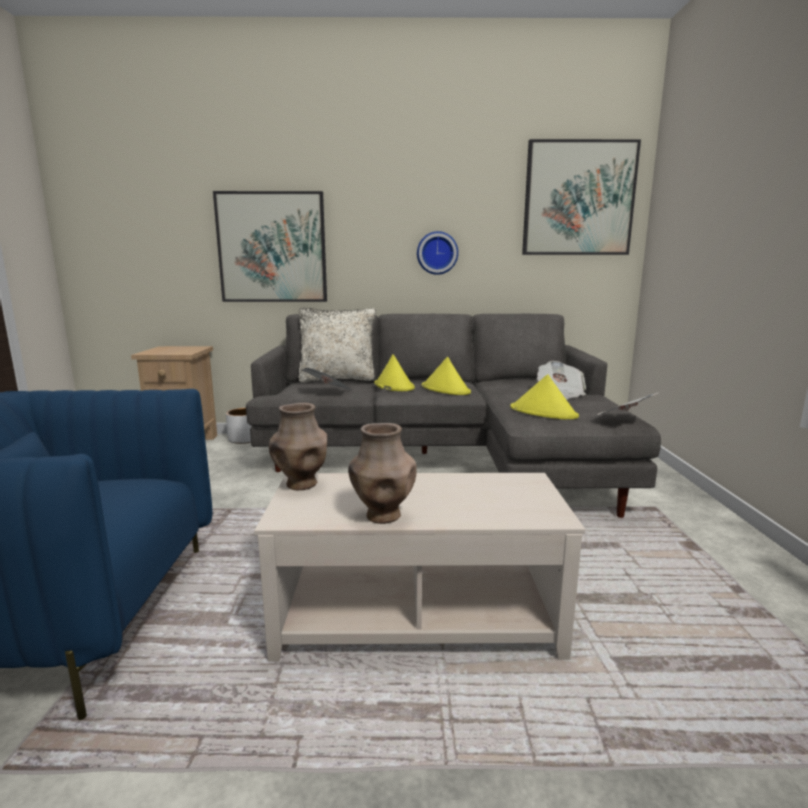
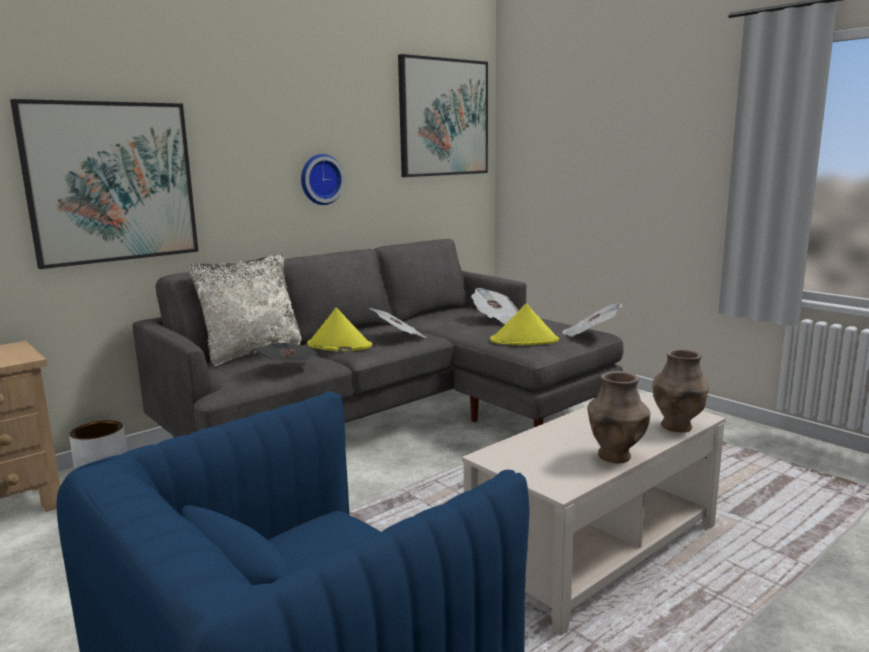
camera: 40 degrees left, 0 degrees up
brown vase [269,403,327,490] -> brown vase moved to [652,349,709,433]
yellow hat [422,357,471,395] -> newspaper [369,308,427,338]

